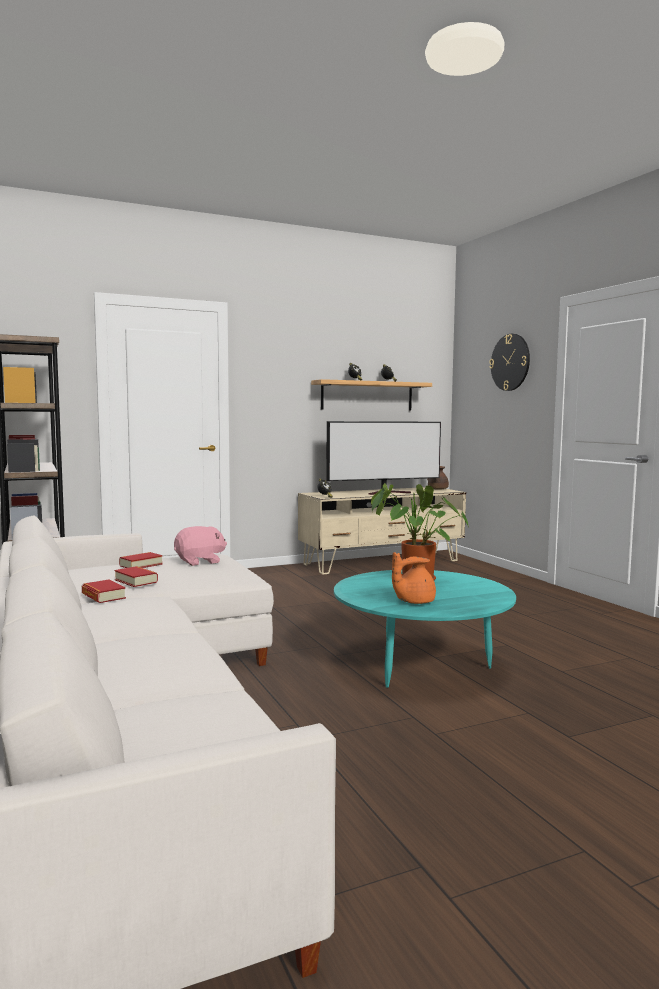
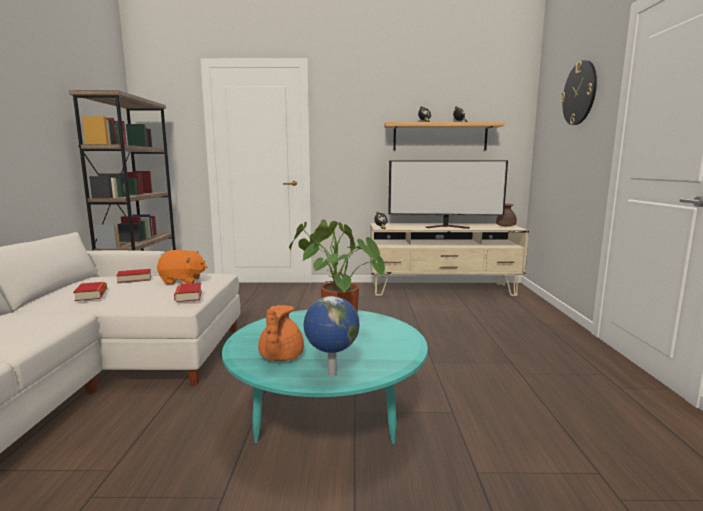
camera: 25 degrees right, 5 degrees up
book [82,580,126,603] -> book moved to [174,283,202,302]
pink plush toy [174,526,227,566] -> orange plush toy [157,250,207,285]
orange teapot [392,552,436,604] -> orange teapot turned 75 degrees counterclockwise [258,305,304,361]
none -> globe [304,296,359,376]

